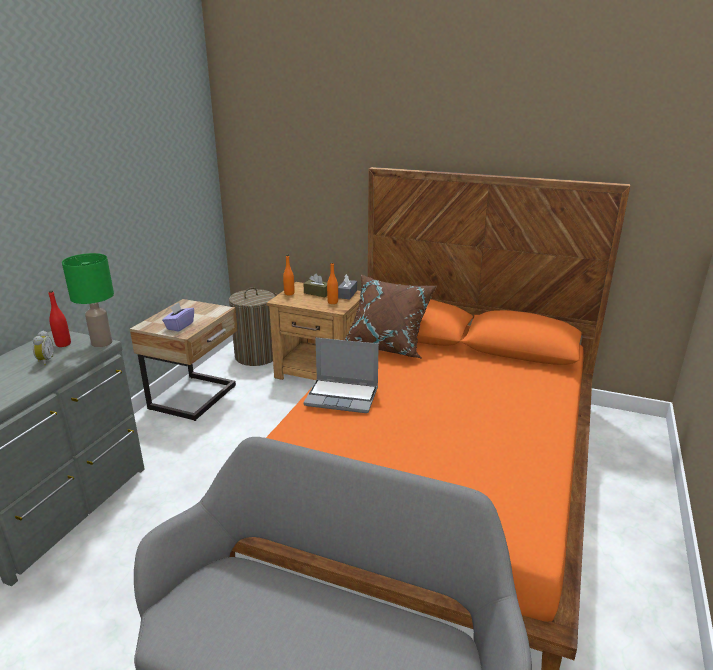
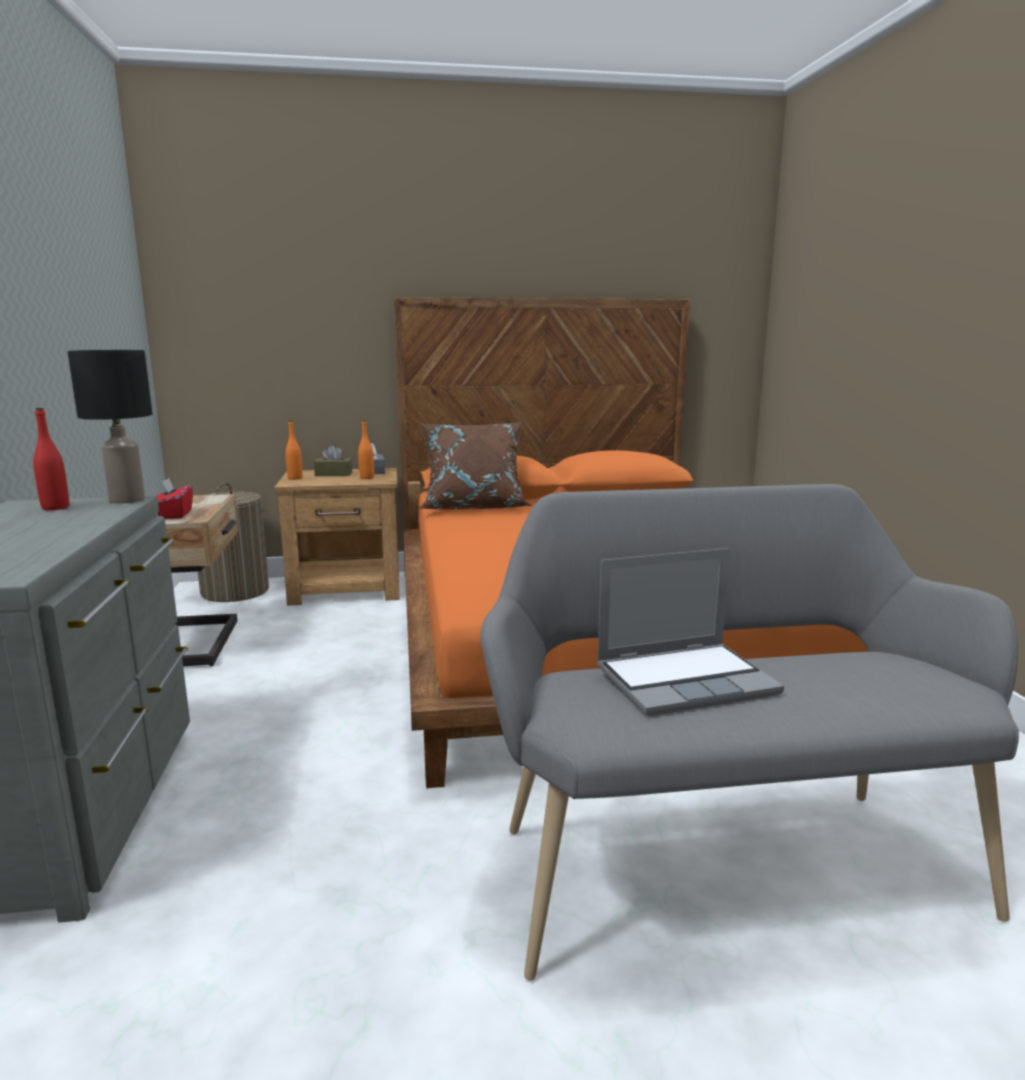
camera: 30 degrees left, 10 degrees down
alarm clock [33,331,54,366] -> none
green table lamp [62,253,114,347] -> black table lamp [67,350,152,503]
purple tissue box [162,303,194,332] -> red tissue box [156,478,193,519]
laptop [303,338,379,413] -> laptop moved to [597,548,784,716]

